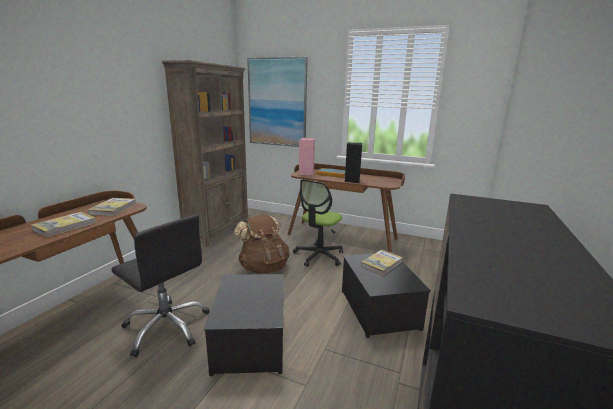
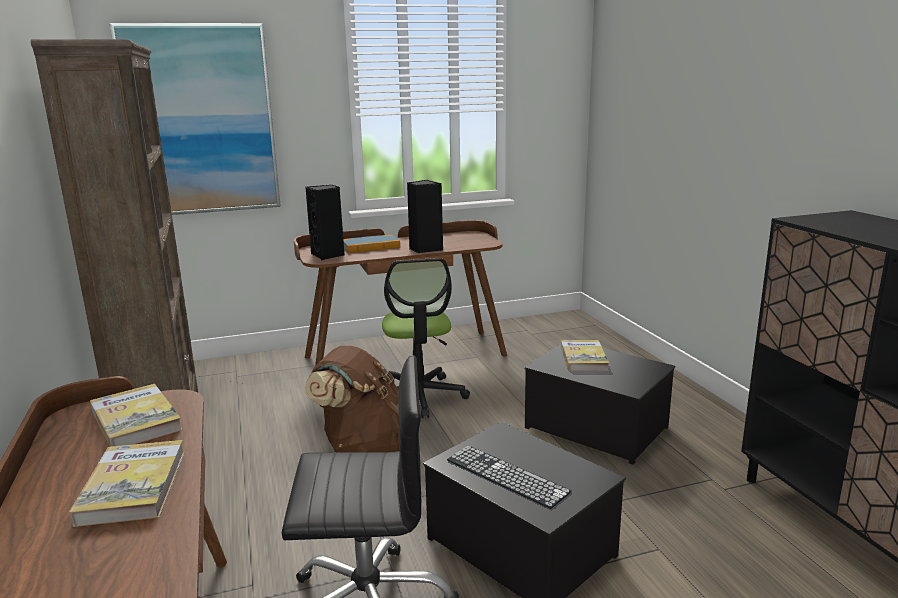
camera: 40 degrees left, 0 degrees up
pink speaker [299,138,315,175] -> black speaker [305,185,345,260]
none -> keyboard [447,446,572,509]

